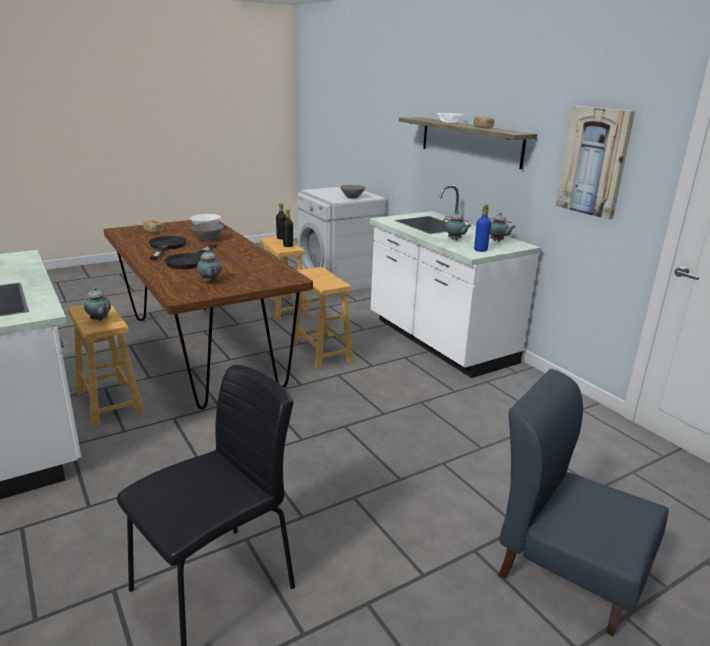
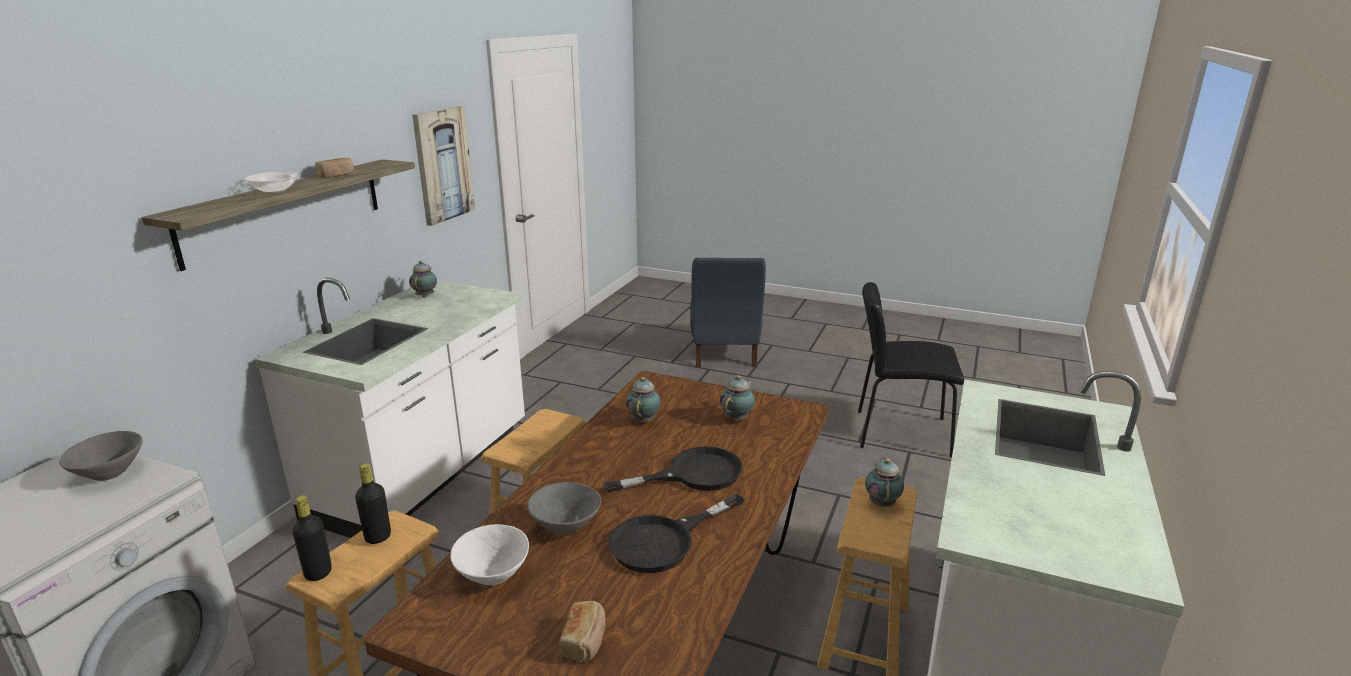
camera: 125 degrees left, 0 degrees up
teapot [443,211,471,240] -> teapot moved to [626,377,661,423]
blue bottle [474,204,491,252] -> none

